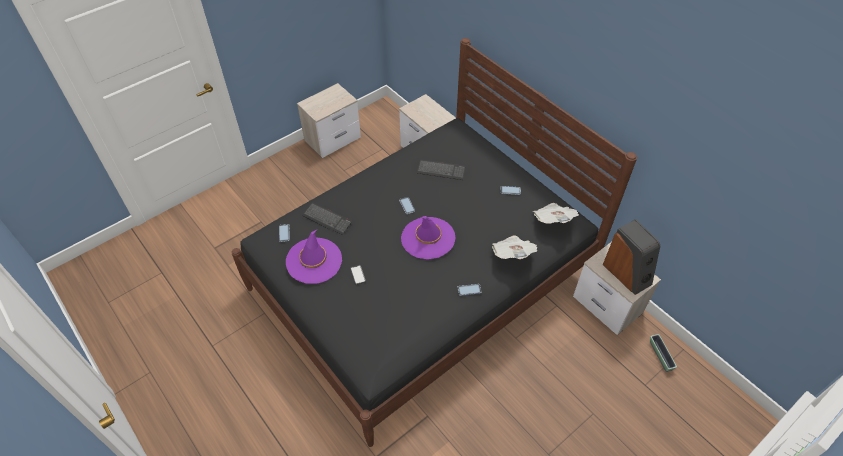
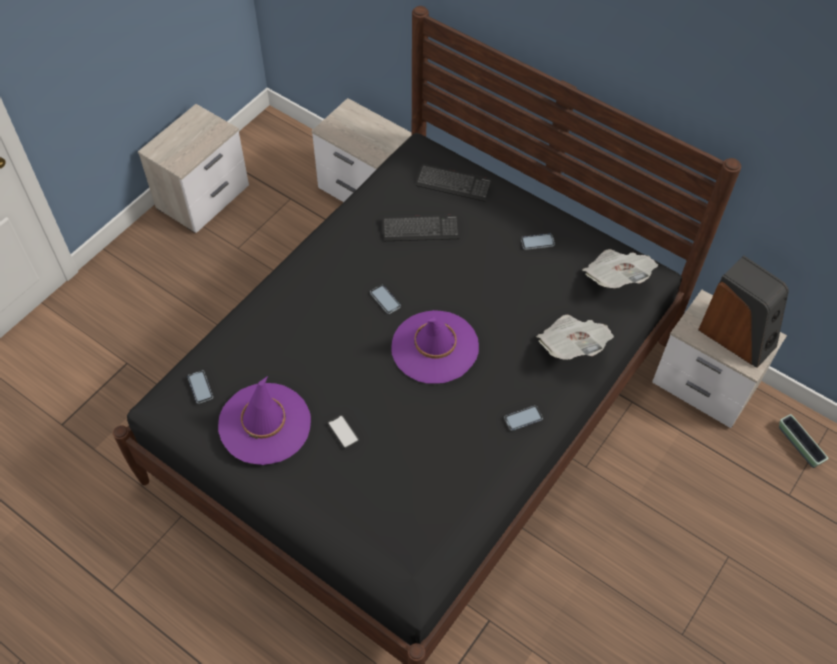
camera: 15 degrees left, 5 degrees up
keyboard [302,202,352,235] -> keyboard moved to [415,164,492,202]

